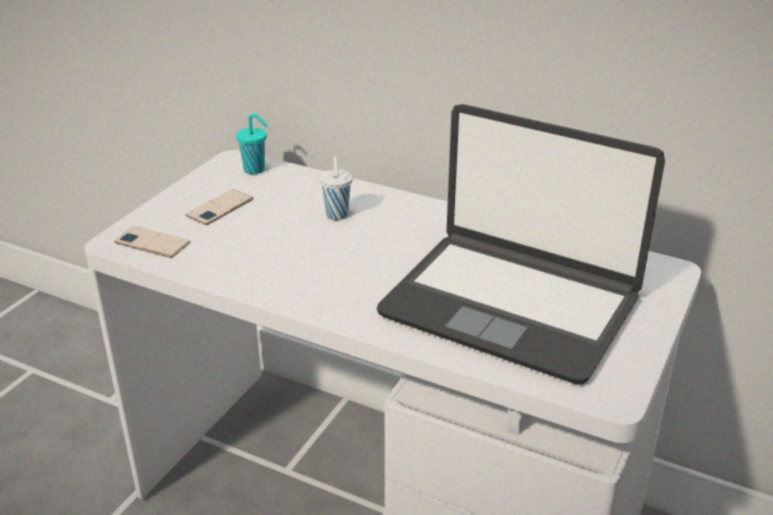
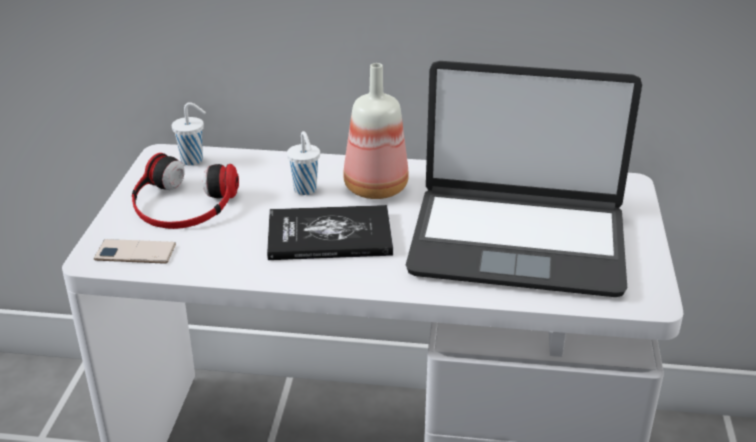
camera: 20 degrees left, 0 degrees up
phone [185,189,253,225] -> headphones [132,153,239,229]
turquoise cup [236,114,268,174] -> white cup [172,102,206,165]
none -> book [267,205,393,260]
none -> bottle [343,63,409,199]

